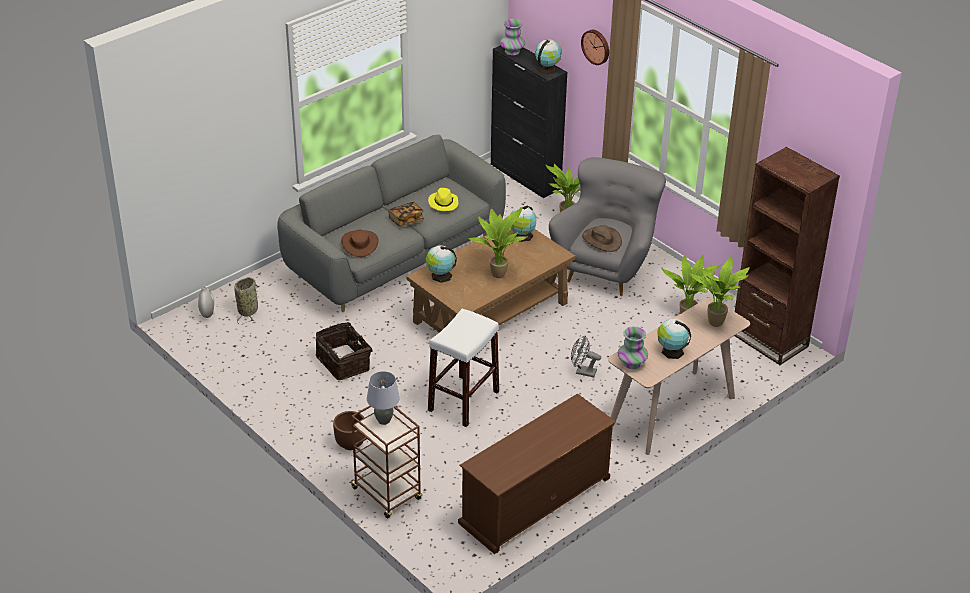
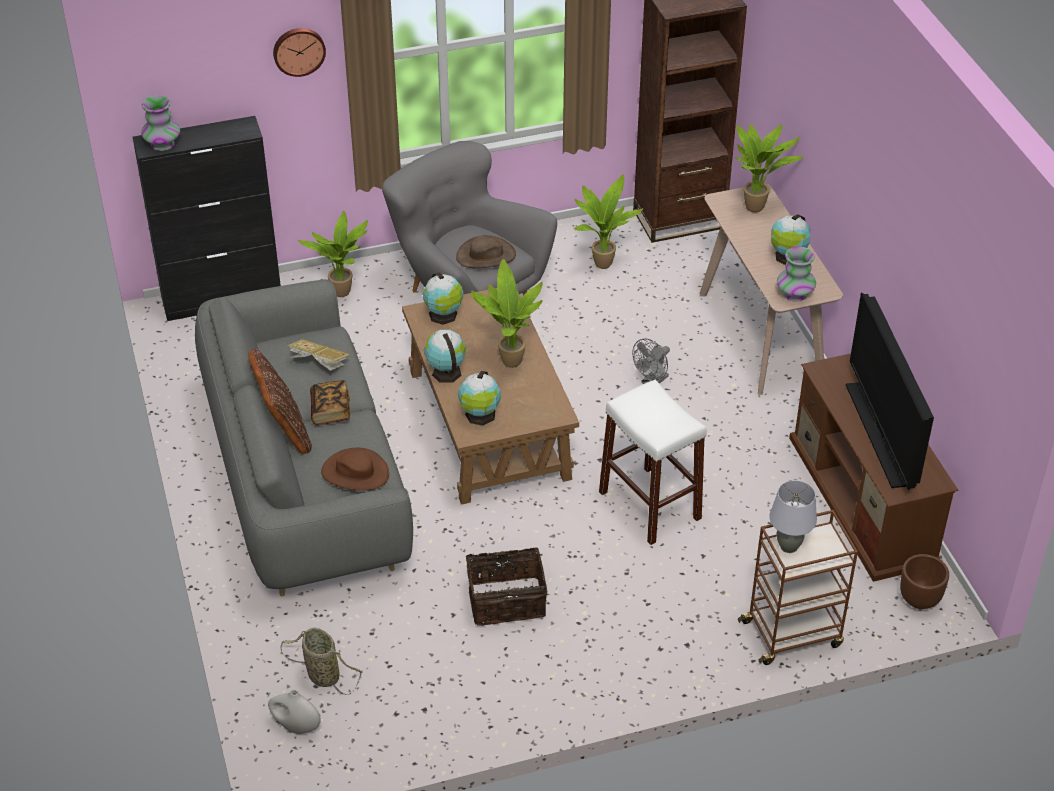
camera: 65 degrees left, 5 degrees up
brown planter [333,411,365,450] -> brown planter moved to [900,554,949,609]
yellow hat [428,188,458,211] -> book [288,339,350,371]
globe [535,39,562,75] -> globe moved to [424,329,466,383]
none -> brown pillow [248,348,312,454]
none -> television [846,293,934,491]

